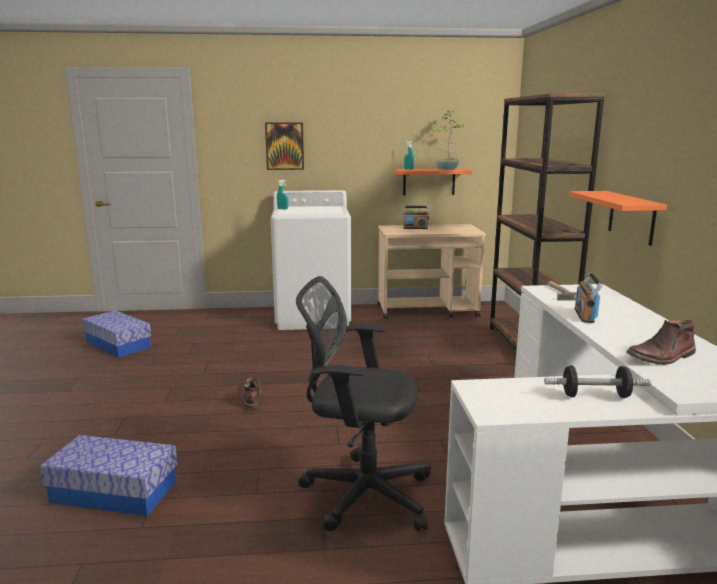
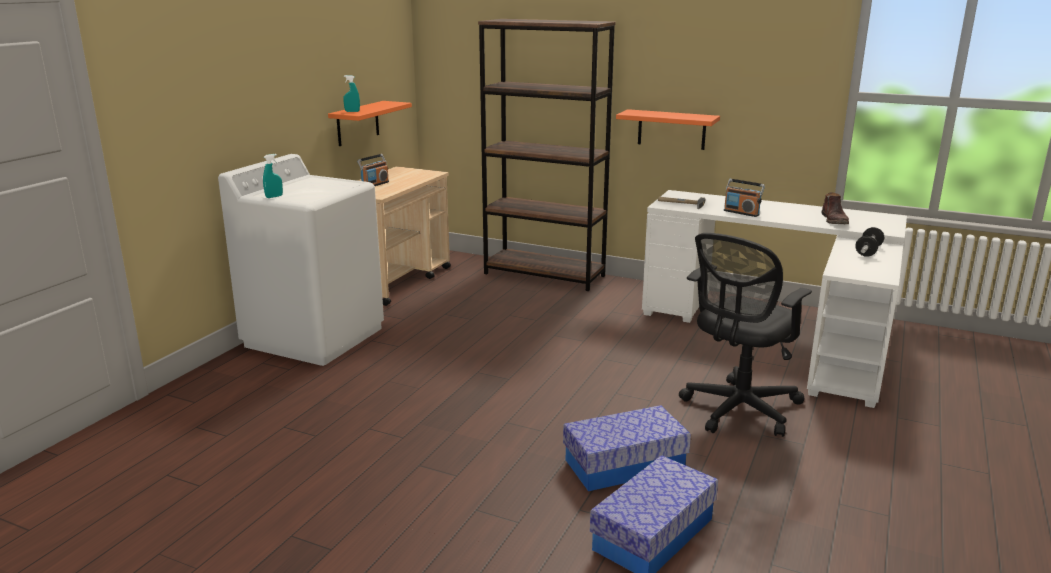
camera: 60 degrees left, 5 degrees up
storage box [82,310,151,358] -> storage box moved to [563,405,691,491]
brown boot [242,377,262,409] -> none
picture [265,122,304,170] -> none
potted plant [430,111,464,170] -> none

